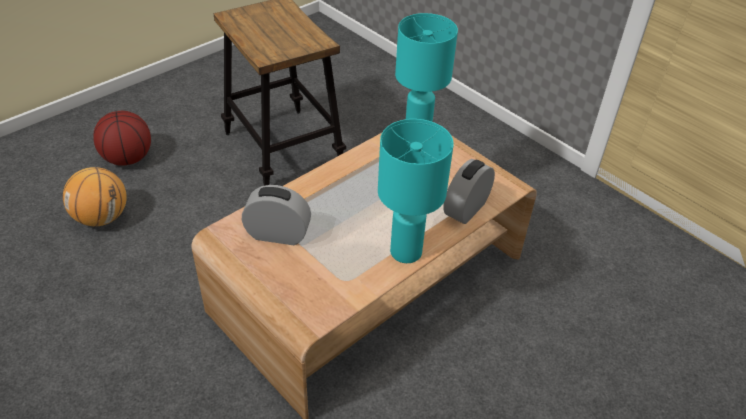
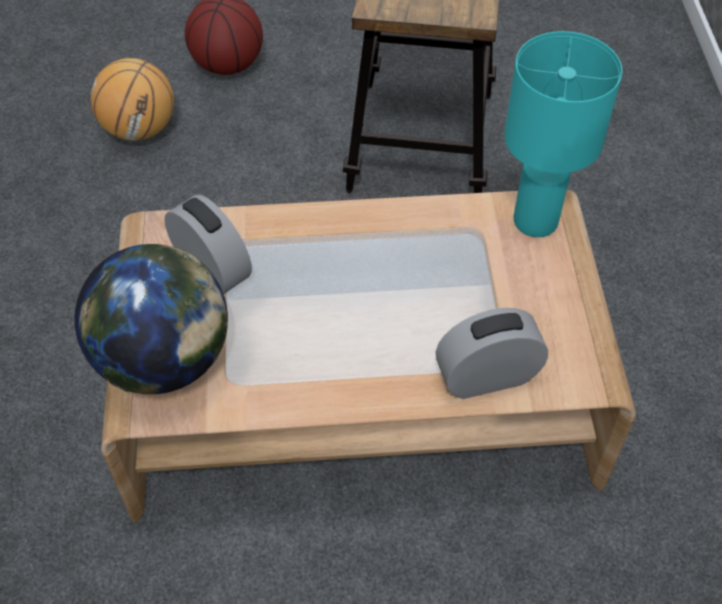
camera: 40 degrees right, 10 degrees up
turquoise table lamp [378,119,454,263] -> none
none -> globe [75,244,228,394]

